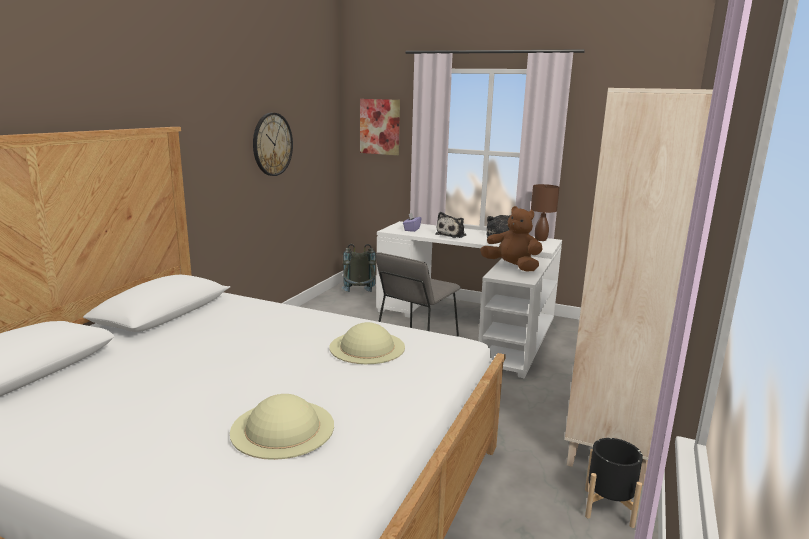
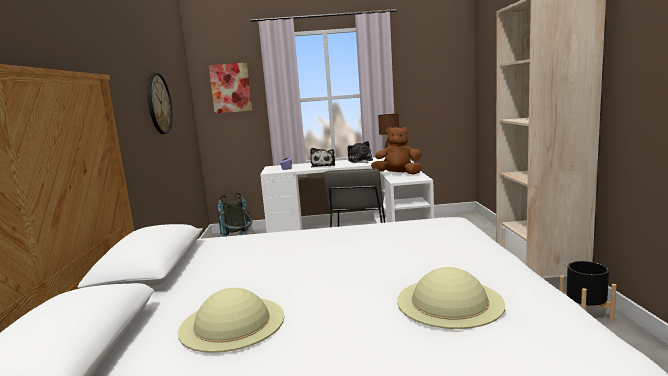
camera: 25 degrees left, 5 degrees down
beige hat [329,322,405,364] -> beige hat moved to [178,288,284,353]

